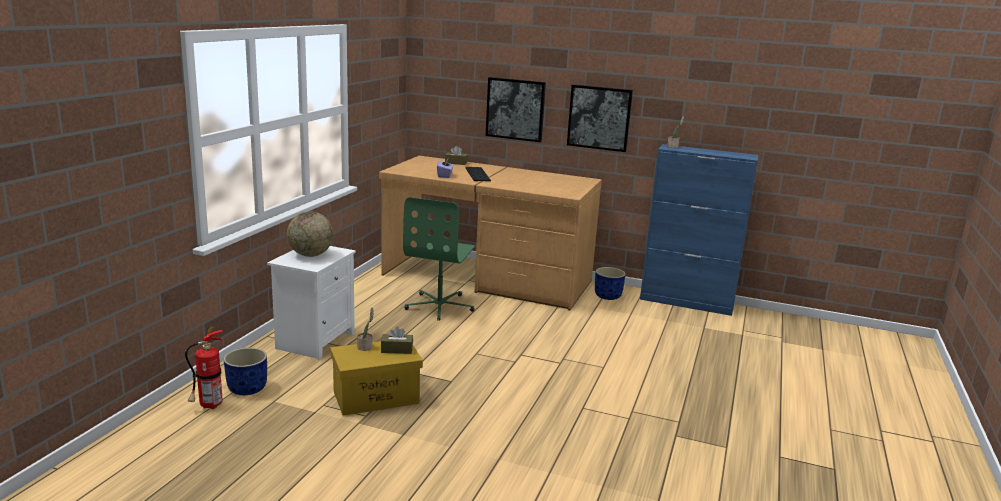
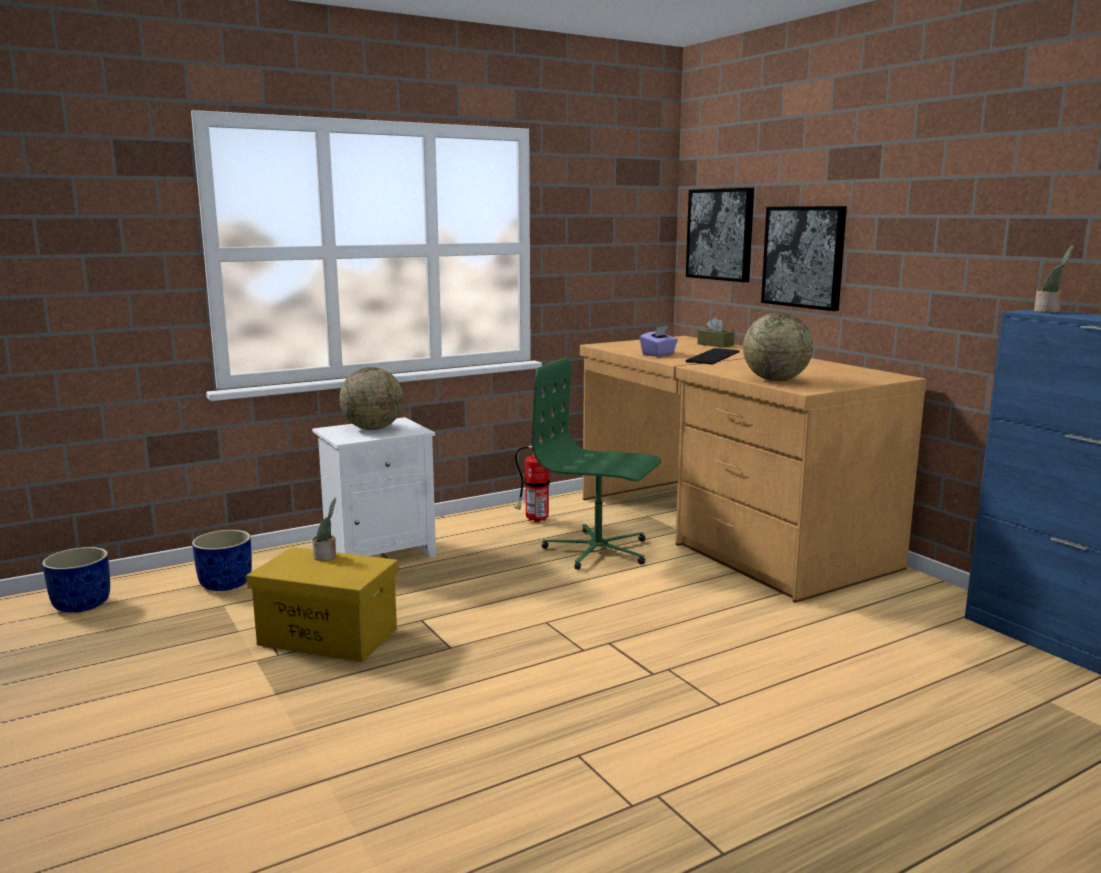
camera: 40 degrees right, 5 degrees down
fire extinguisher [185,326,223,409] -> fire extinguisher moved to [514,435,550,523]
brown tissue box [381,327,413,354] -> none
green office chair [403,197,476,321] -> green office chair turned 60 degrees clockwise [532,358,661,570]
picture [567,84,633,152] -> picture moved to [686,188,754,282]
blue planter [595,267,626,300] -> blue planter moved to [42,547,110,613]
none -> globe [743,313,813,381]

